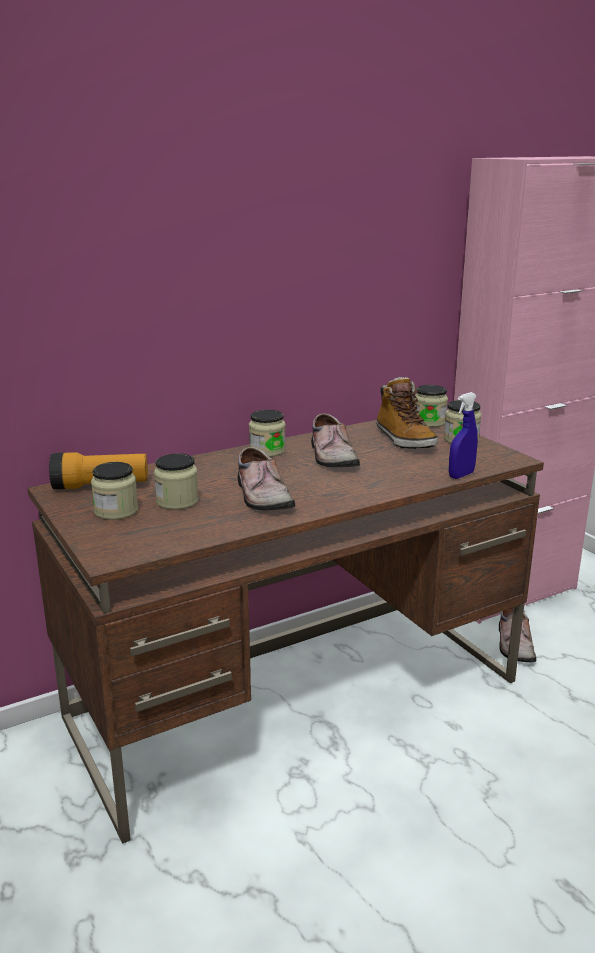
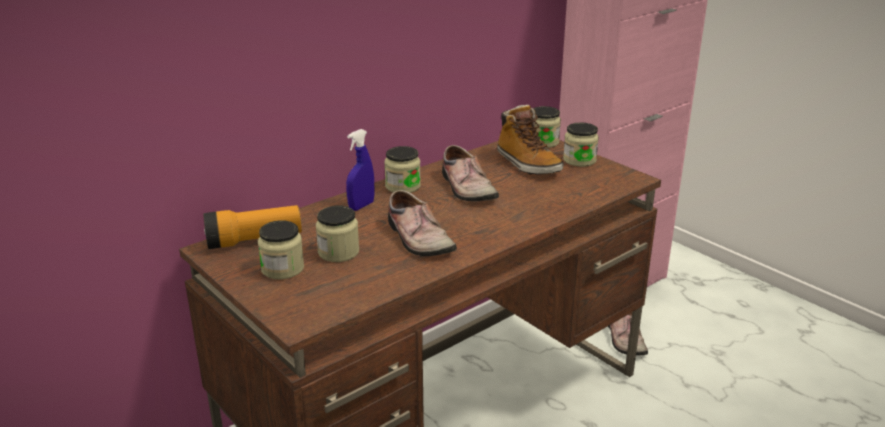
camera: 10 degrees left, 5 degrees up
blue spray bottle [449,392,478,479] -> blue spray bottle moved to [346,129,374,211]

